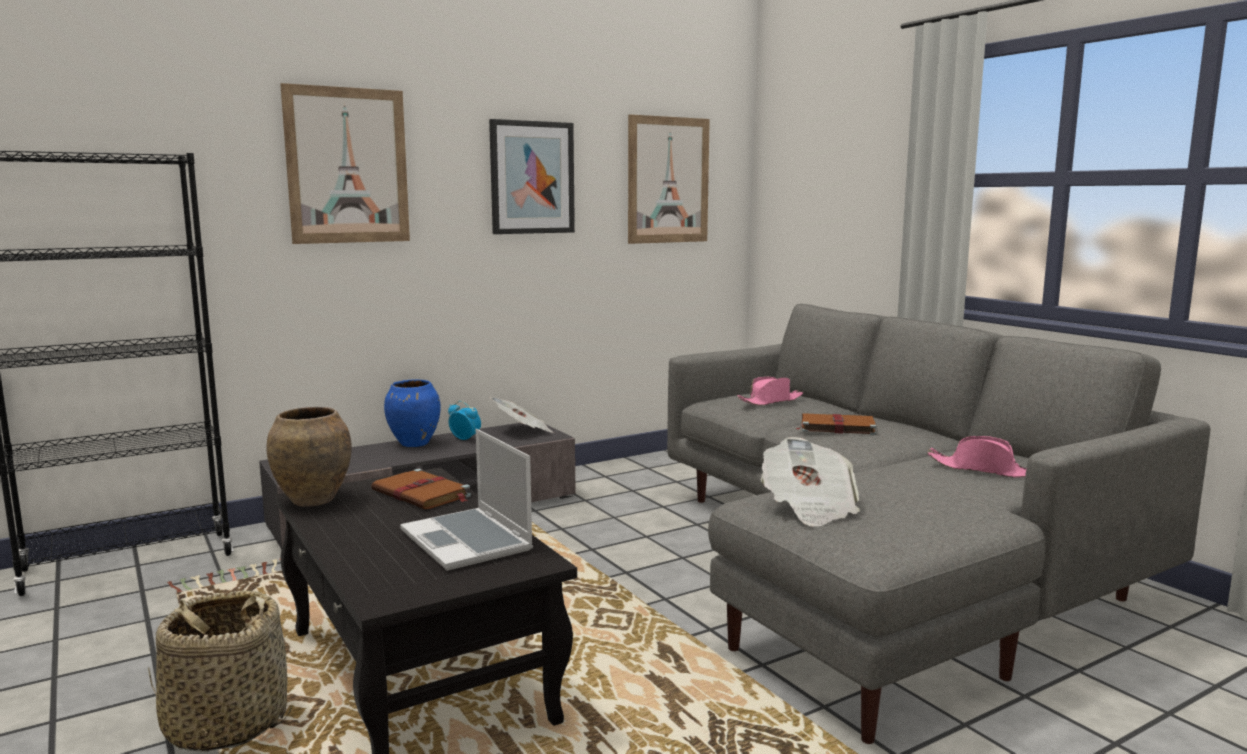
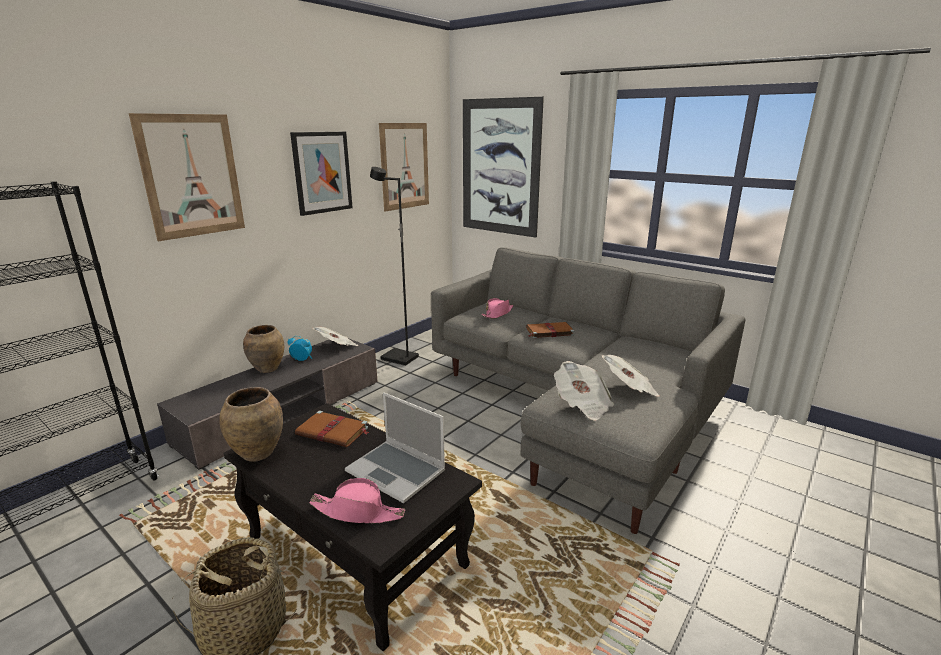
camera: 20 degrees left, 10 degrees up
blue vase [384,379,441,447] -> brown vase [243,325,284,373]
pink hat [927,436,1026,477] -> pink hat moved to [309,478,405,524]
none -> black floor lamp [370,167,419,366]
none -> picture [463,97,544,238]
none -> newspaper [602,355,659,397]

